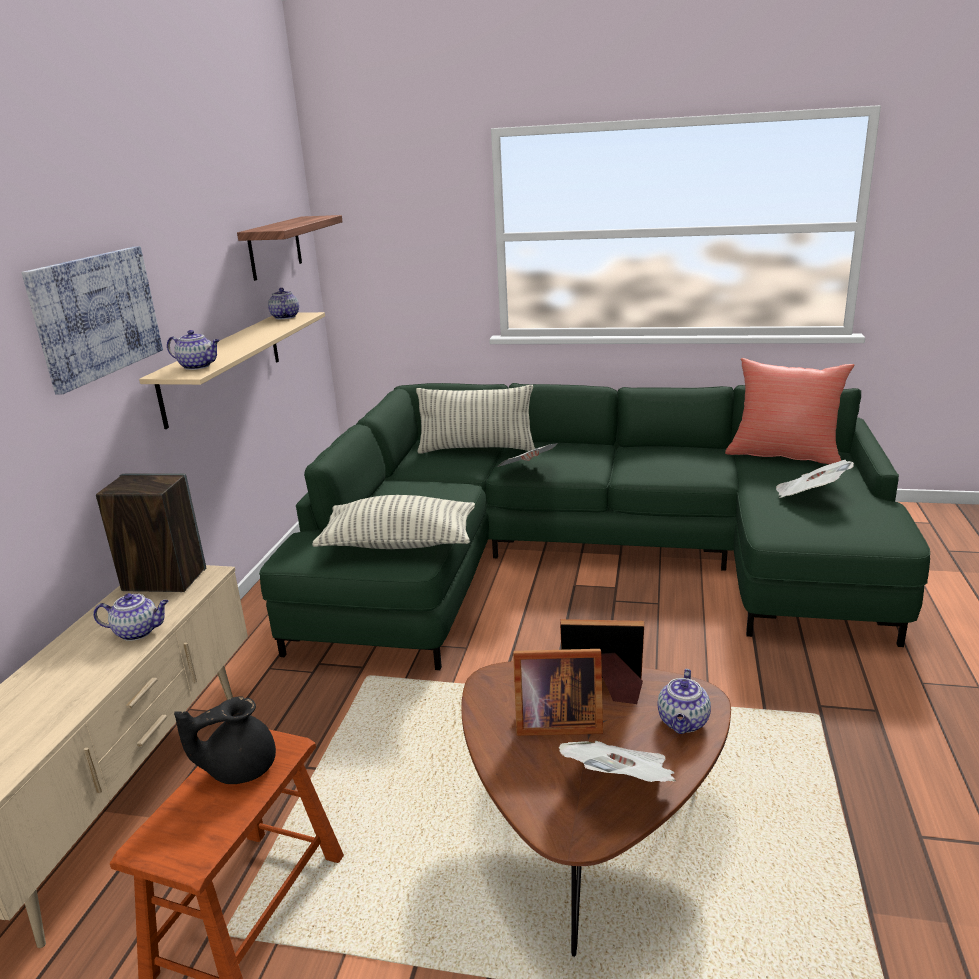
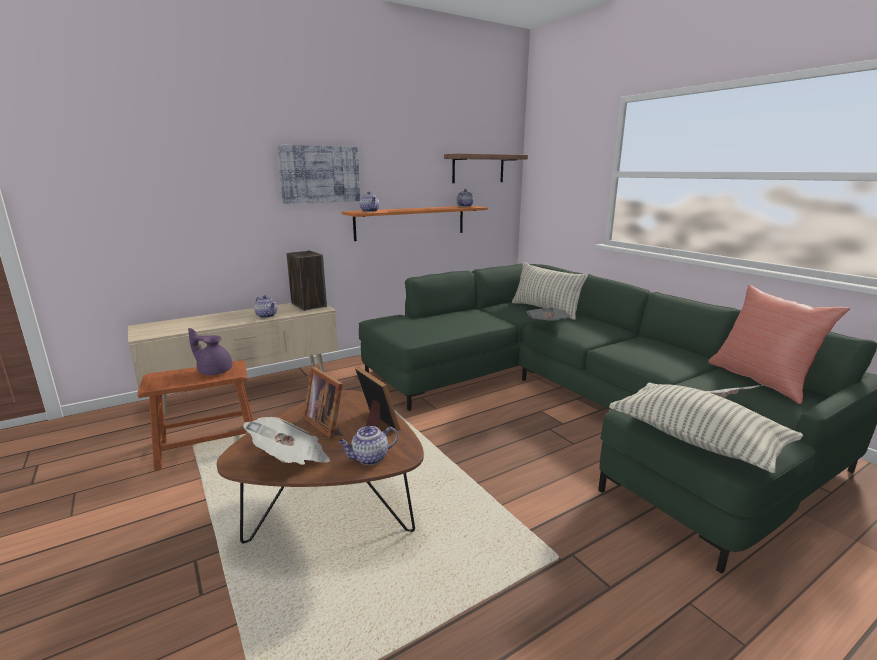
camera: 45 degrees right, 5 degrees down
beige shelf [139,312,325,429] -> orange shelf [342,206,488,241]
black teapot [174,696,276,784] -> purple teapot [188,328,232,375]
pillow [312,495,475,549] -> pillow moved to [609,383,803,473]

